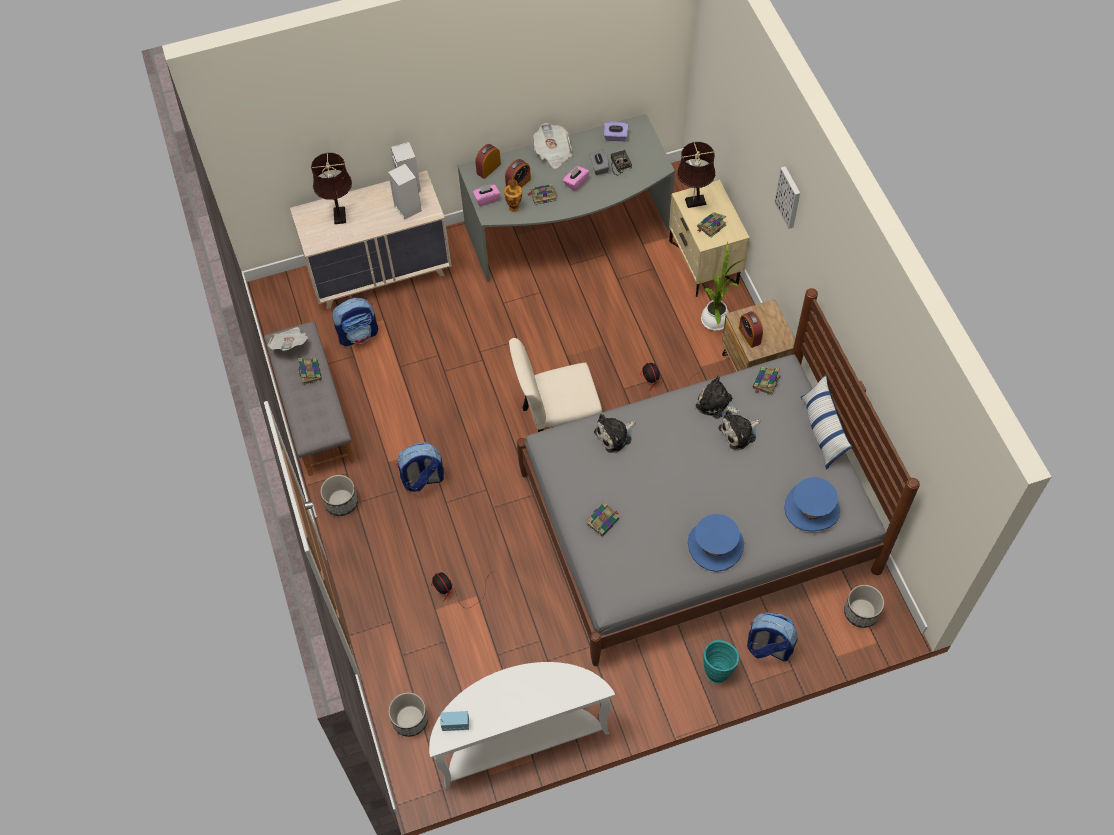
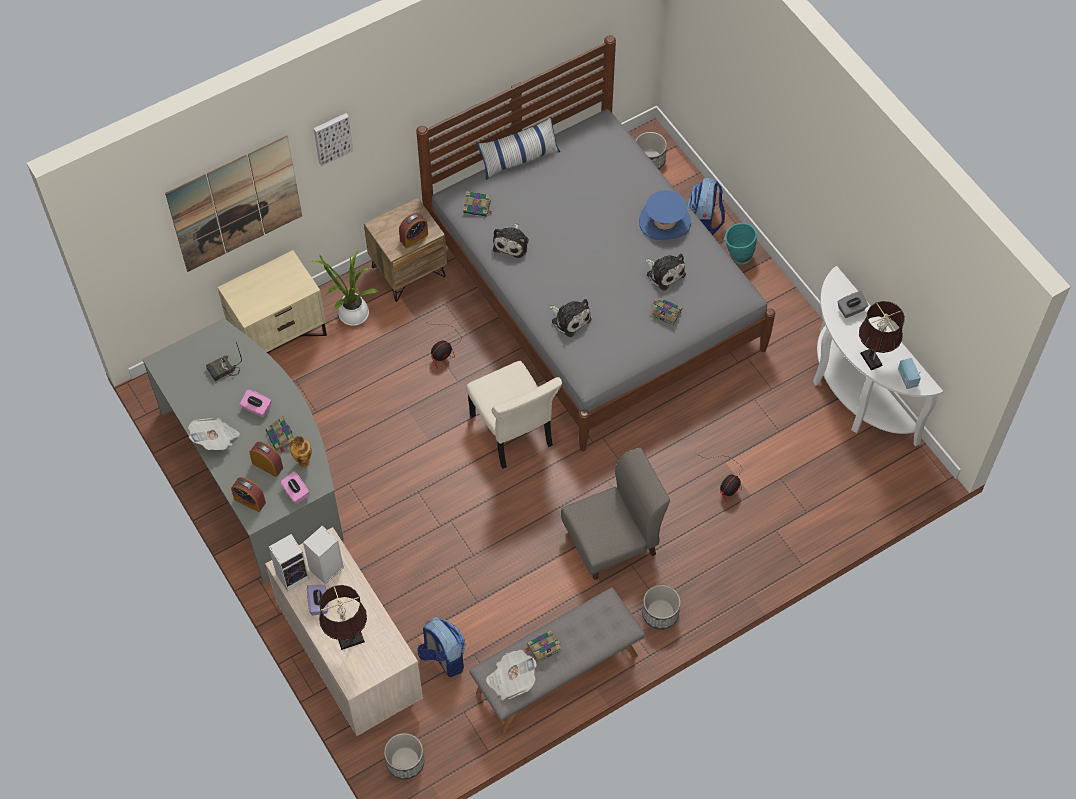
camera: 105 degrees left, 0 degrees up
planter [388,692,428,737] -> planter moved to [384,733,424,779]
backpack [396,442,444,492] -> grey chair [561,448,670,580]
grey tissue box [589,148,609,175] -> grey tissue box moved to [838,291,868,318]
purple tissue box [604,122,628,141] -> purple tissue box moved to [307,585,328,615]
brown table lamp [677,142,715,208] -> brown table lamp moved to [859,301,905,370]
book [697,212,726,238] -> none
plush toy [718,410,760,450] -> plush toy moved to [645,254,686,291]
blue hat [784,477,840,532] -> none
none -> picture [165,136,302,272]

